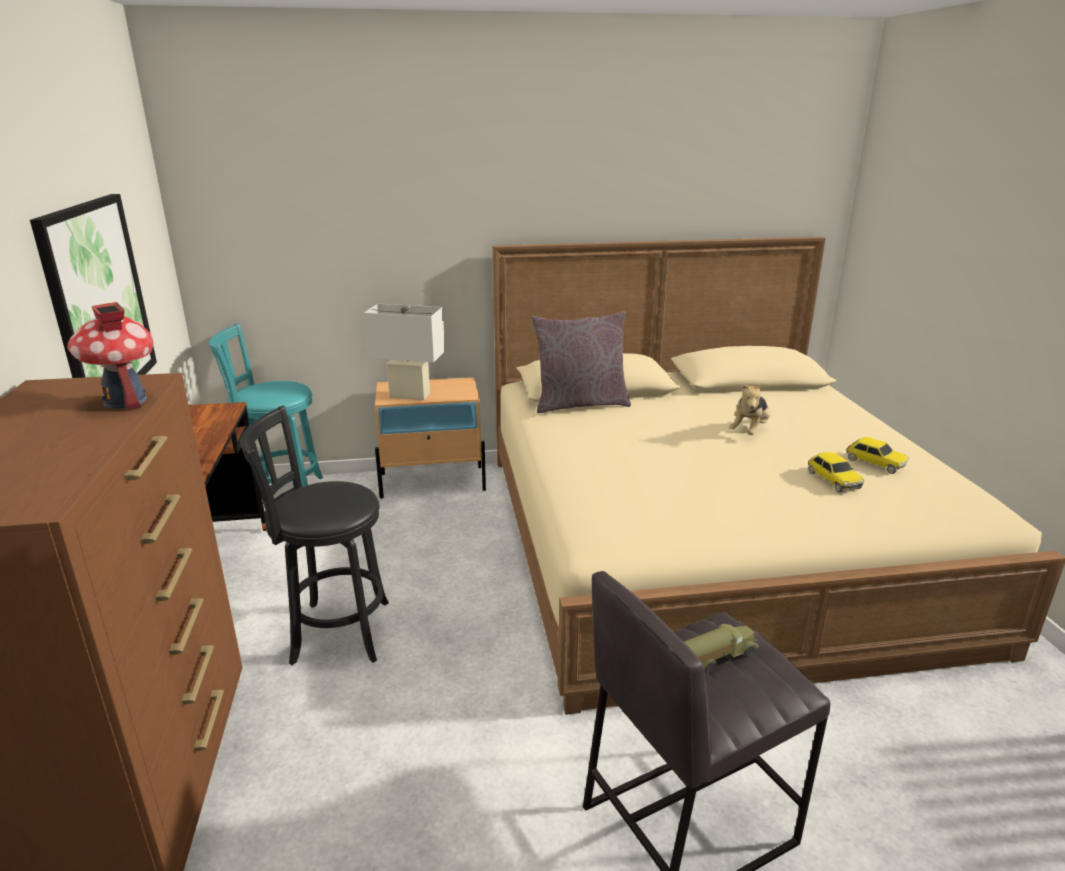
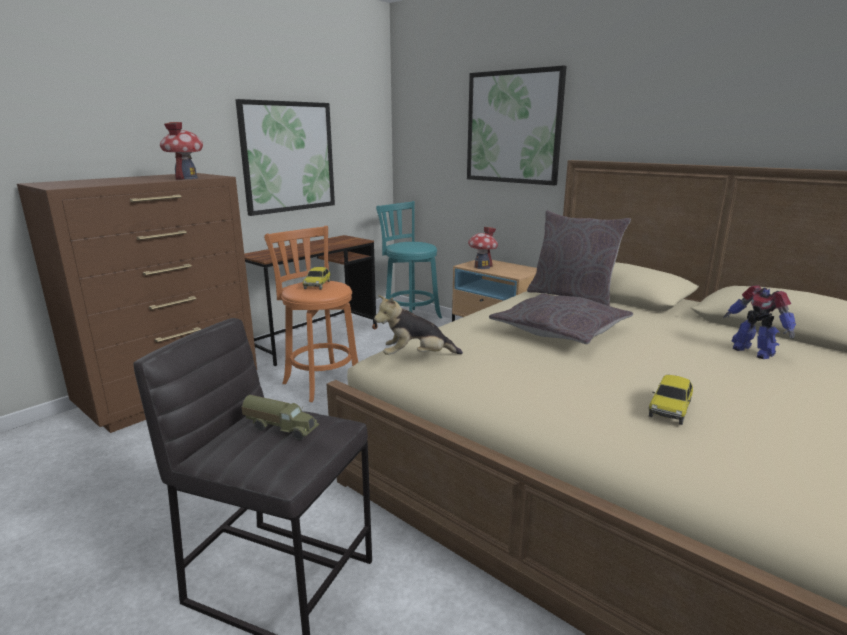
camera: 50 degrees right, 5 degrees down
black stool [240,406,389,665] -> orange stool [264,226,358,402]
white table lamp [364,304,445,400] -> toy house [468,227,498,269]
plush toy [729,383,771,435] -> plush toy moved to [374,295,463,355]
toy car [846,437,909,474] -> toy car moved to [303,267,331,290]
none -> picture [467,65,567,186]
none -> grey pillow [489,293,633,344]
none -> toy robot [723,286,796,359]

